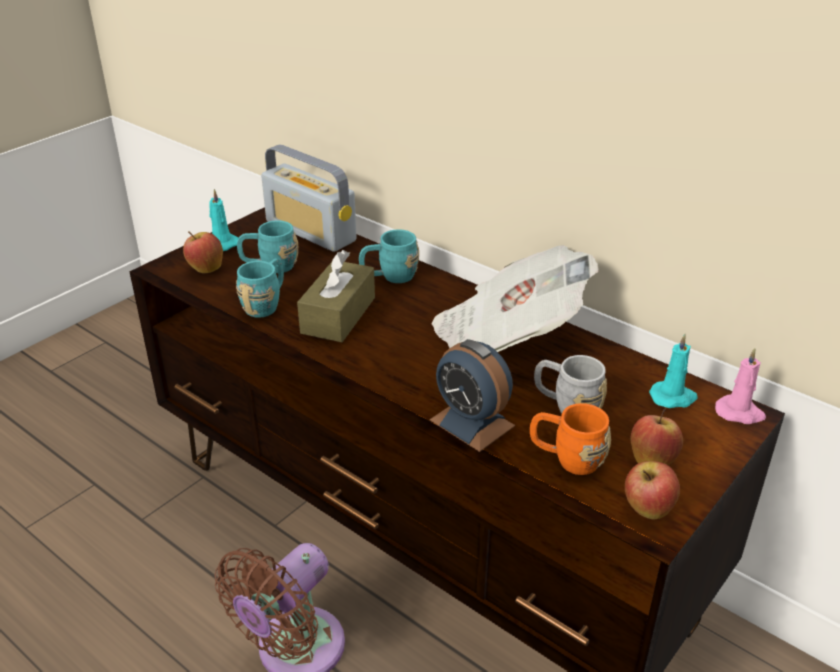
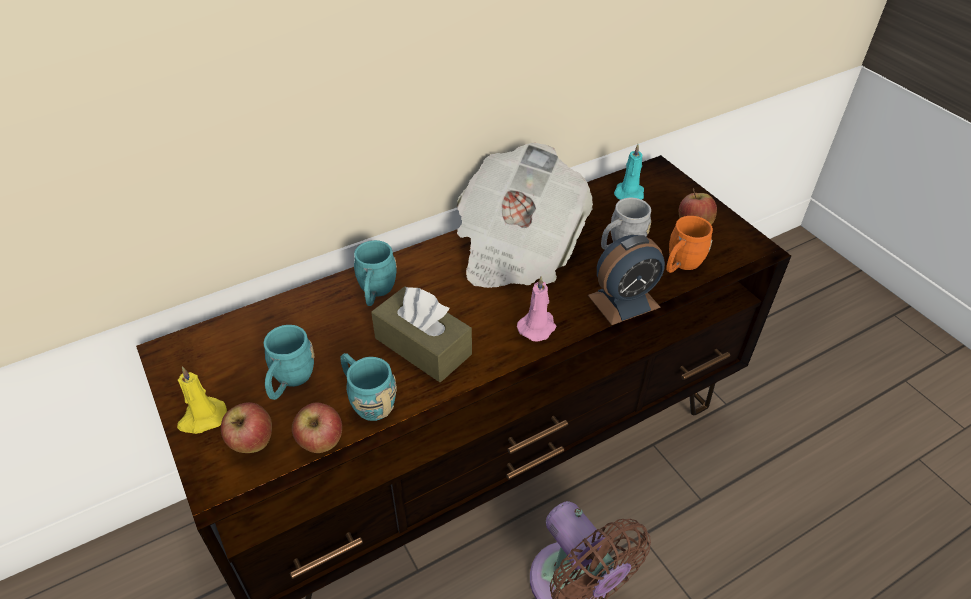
camera: 70 degrees left, 10 degrees up
turquoise candle [209,189,238,251] -> yellow candle [177,366,227,434]
radio [261,144,357,252] -> none
apple [625,461,680,519] -> apple moved to [292,402,342,453]
pink candle [715,348,766,424] -> pink candle moved to [517,276,556,342]

